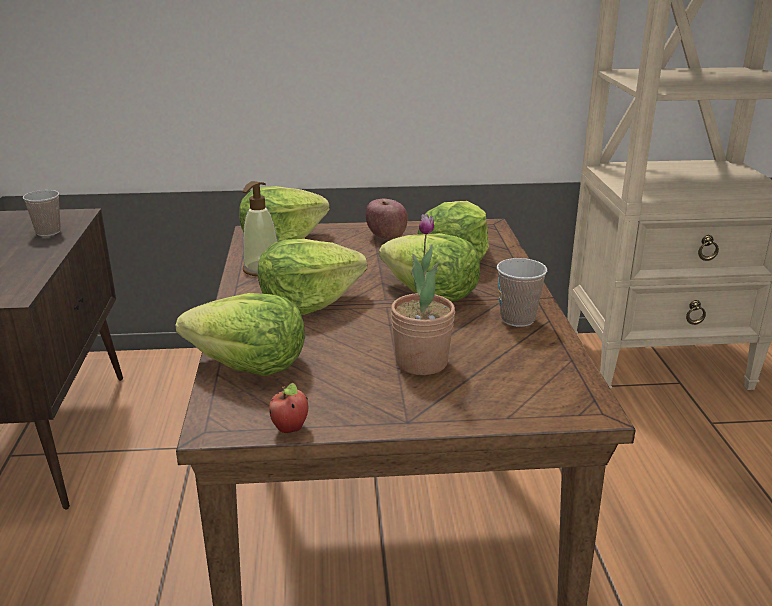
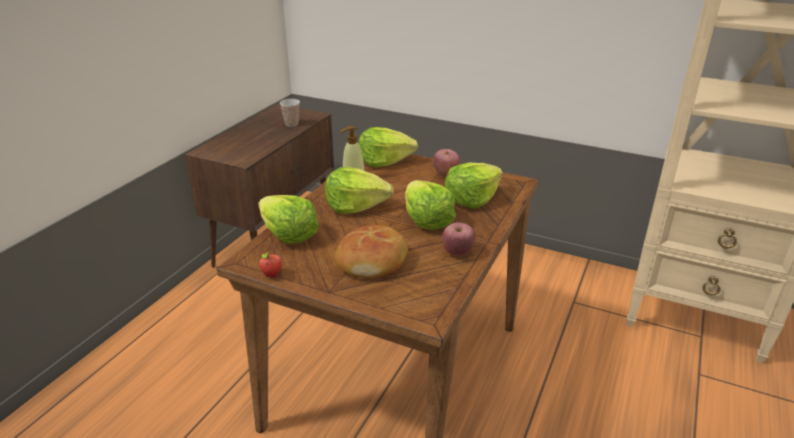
camera: 30 degrees right, 5 degrees up
potted plant [391,214,455,375] -> bread [335,225,408,278]
cup [497,258,547,327] -> apple [442,222,476,256]

